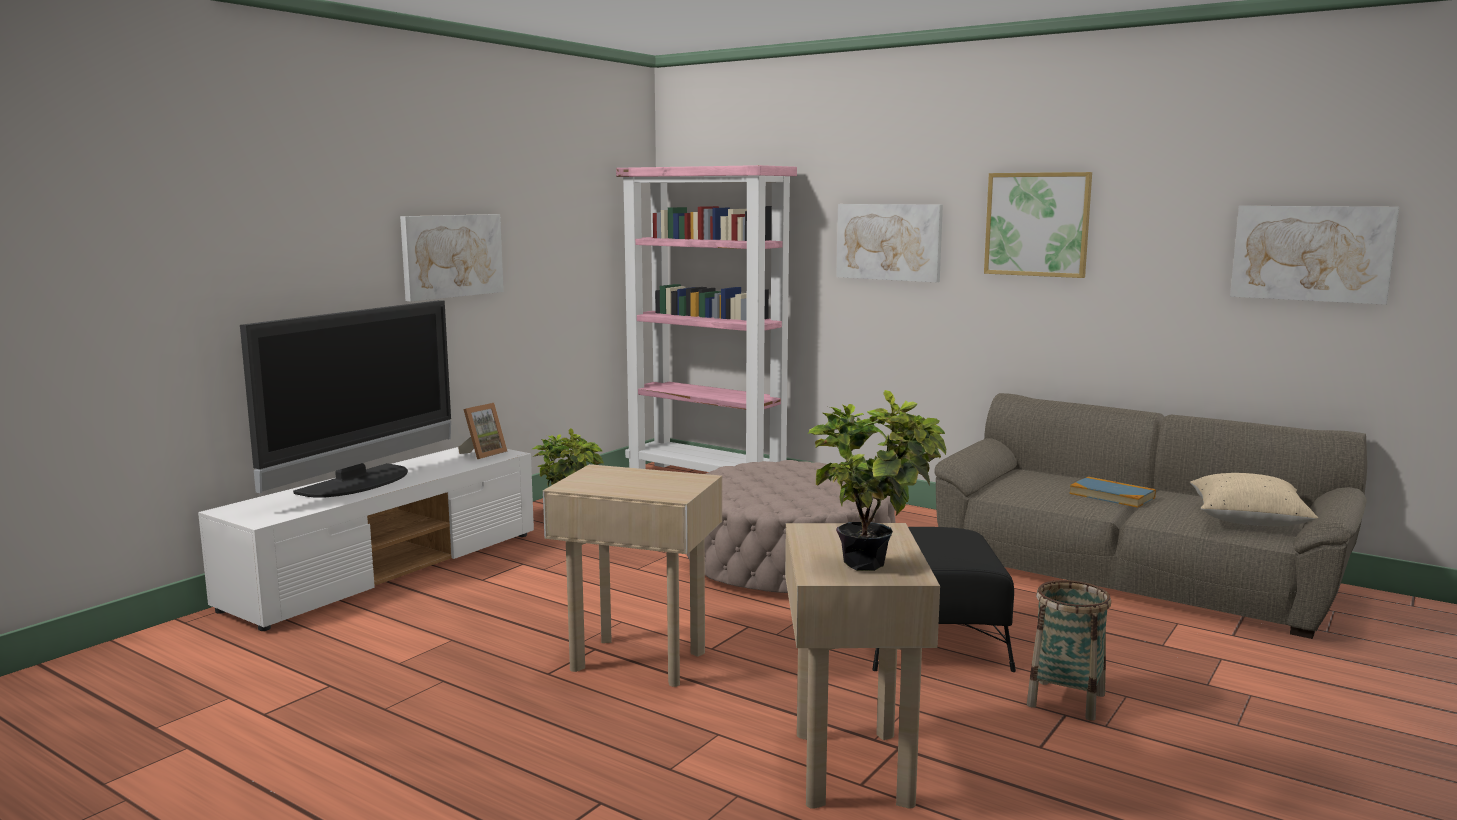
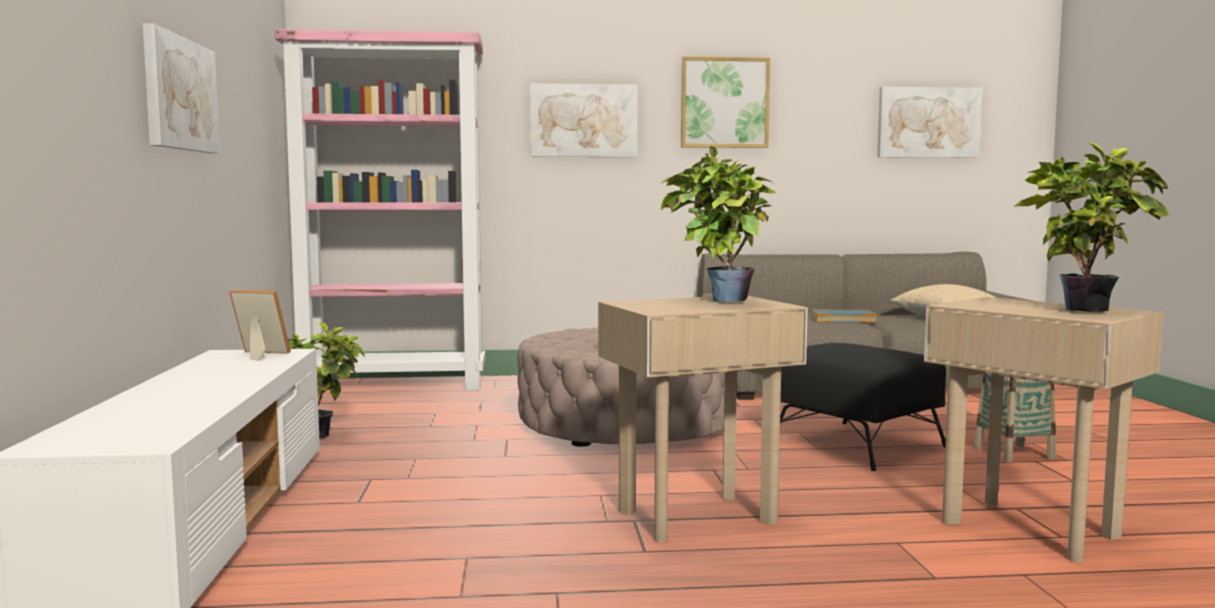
camera: 40 degrees left, 5 degrees down
television [240,300,451,498] -> none
picture frame [458,403,508,459] -> picture frame turned 75 degrees counterclockwise [229,290,291,361]
none -> potted plant [661,146,776,302]

